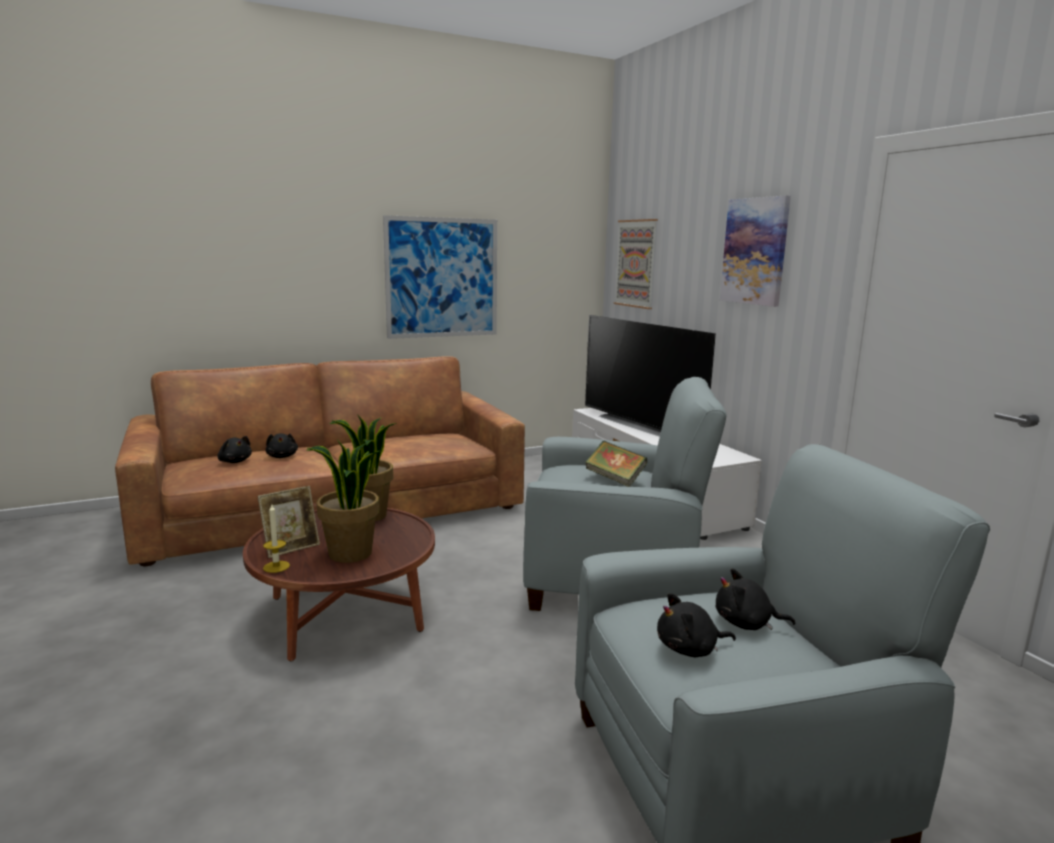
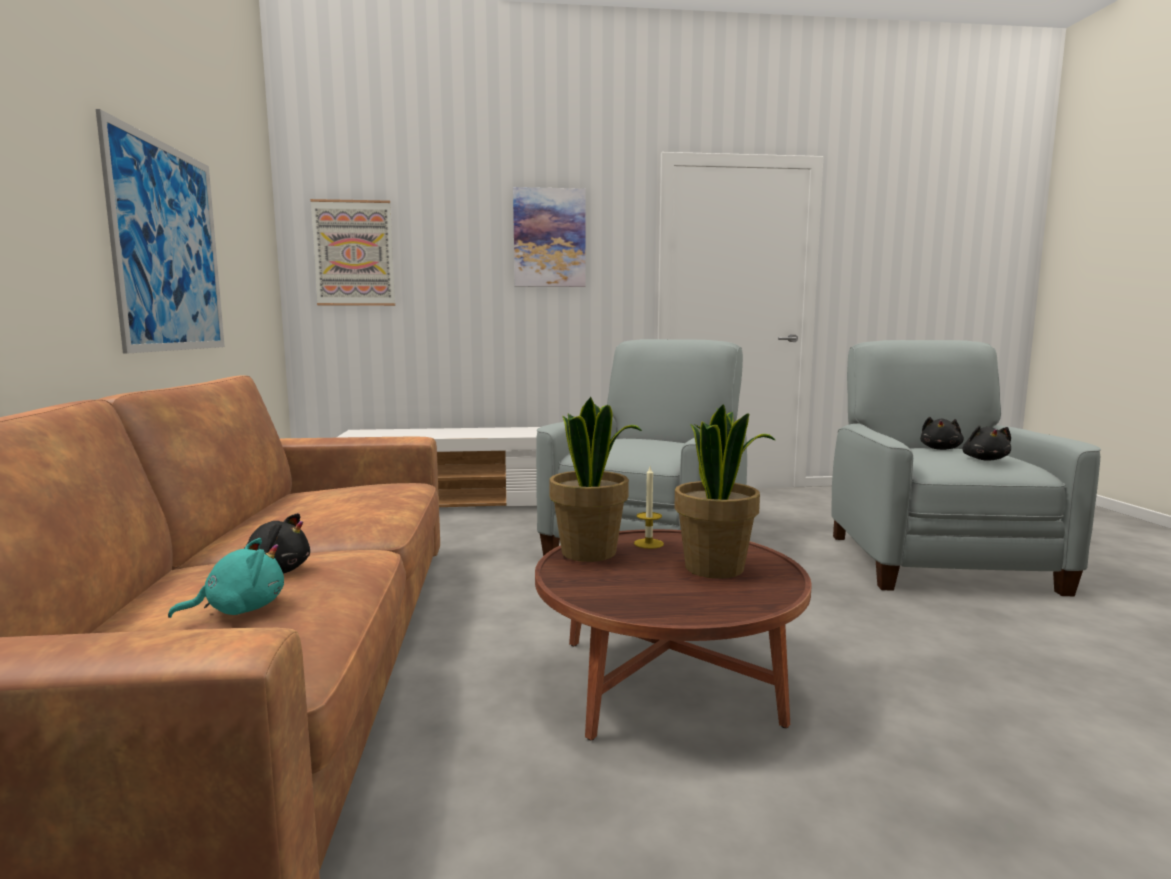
camera: 70 degrees left, 5 degrees down
black plush toy [217,436,252,463] -> turquoise plush toy [168,538,284,618]
picture frame [258,486,320,558] -> none
candle [263,503,290,573] -> candle moved to [634,467,664,549]
television [585,315,716,437] -> none
book [586,441,647,487] -> none

